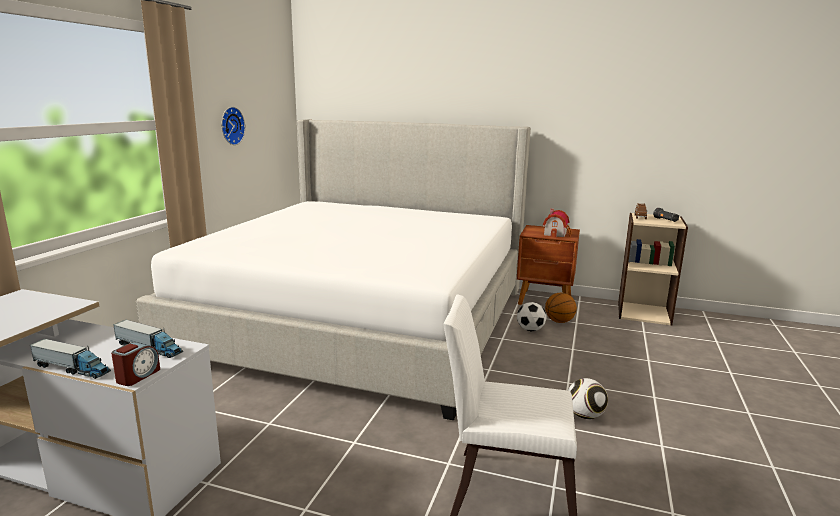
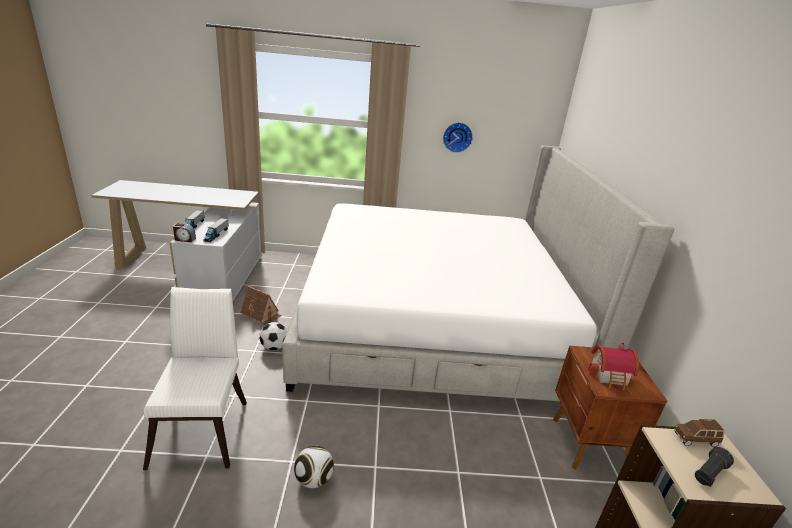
camera: 70 degrees right, 10 degrees up
football [517,302,547,331] -> football moved to [259,322,287,350]
basketball [545,293,577,323] -> none
none -> toy house [240,286,281,325]

